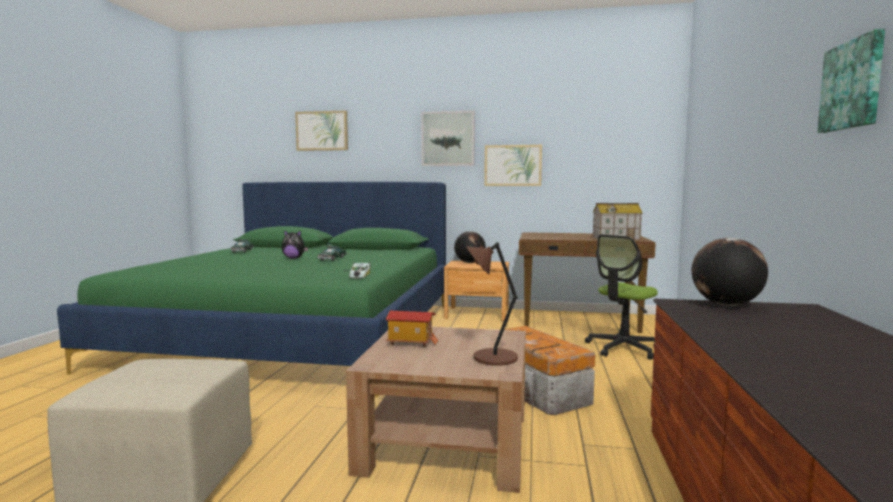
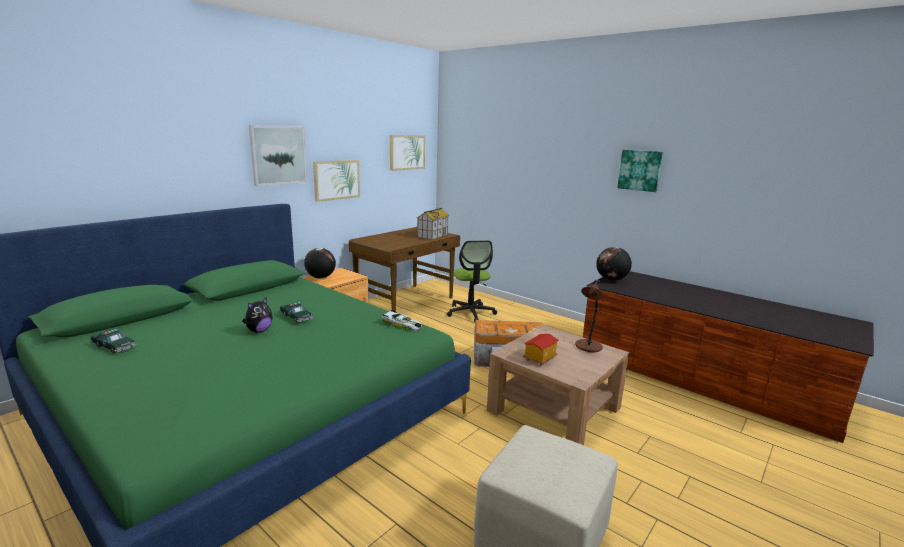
camera: 60 degrees left, 10 degrees up
picture [295,111,348,151] -> picture moved to [390,135,425,171]

